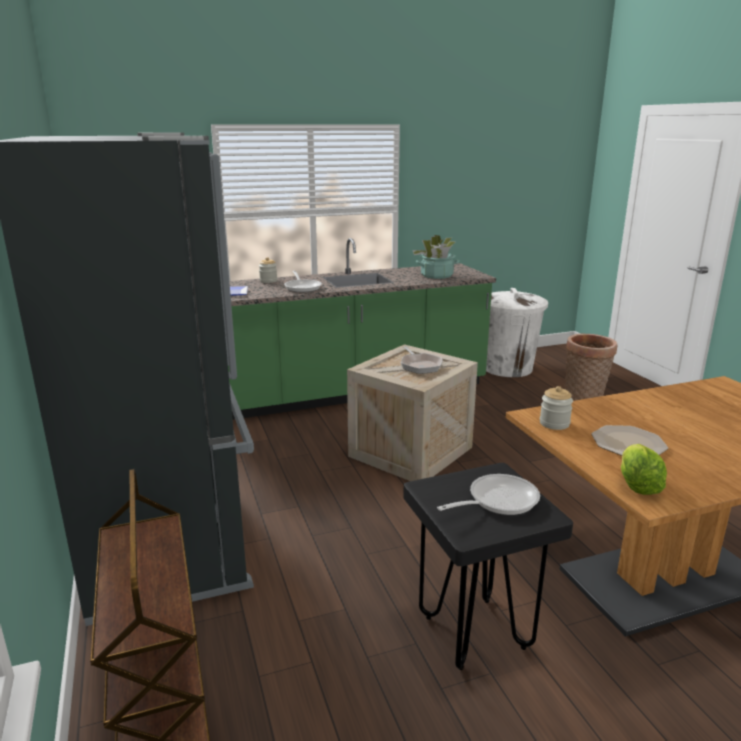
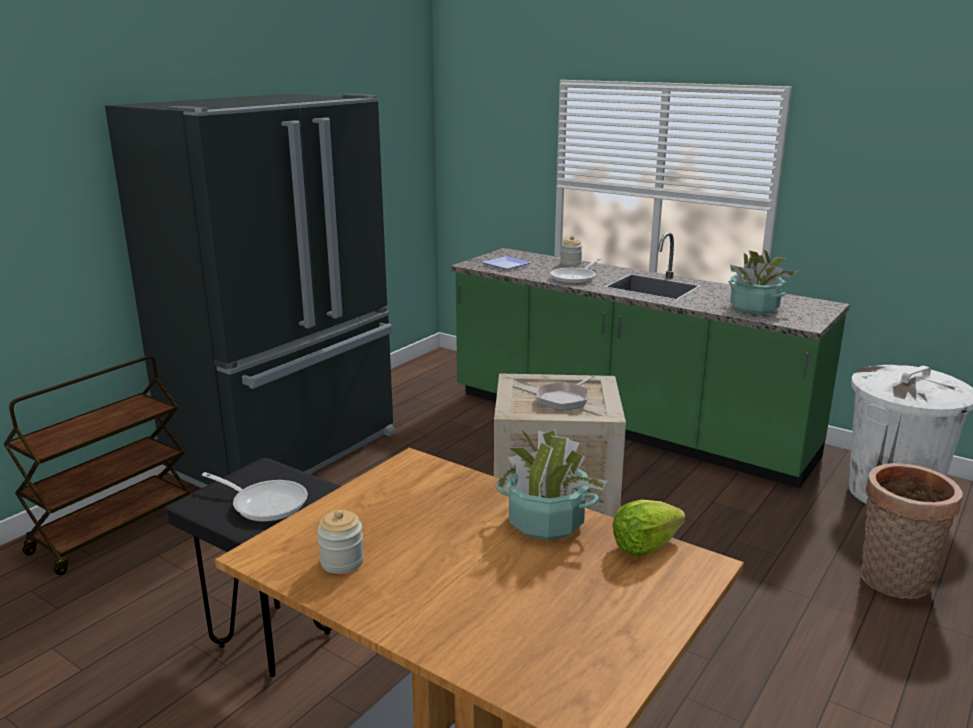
camera: 55 degrees right, 0 degrees up
jar [540,386,573,430] -> jar moved to [317,510,364,574]
plate [591,425,668,456] -> none
lettuce [621,444,667,495] -> lettuce moved to [612,500,686,556]
none -> potted plant [494,429,607,540]

